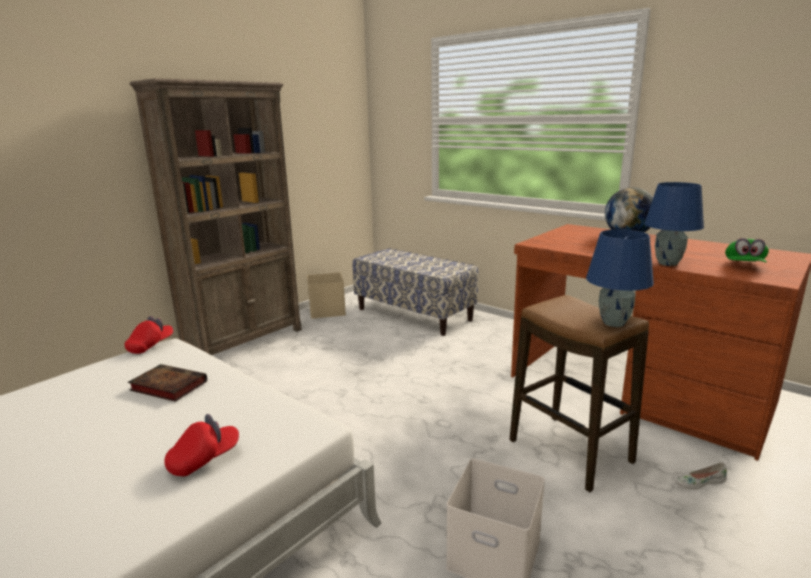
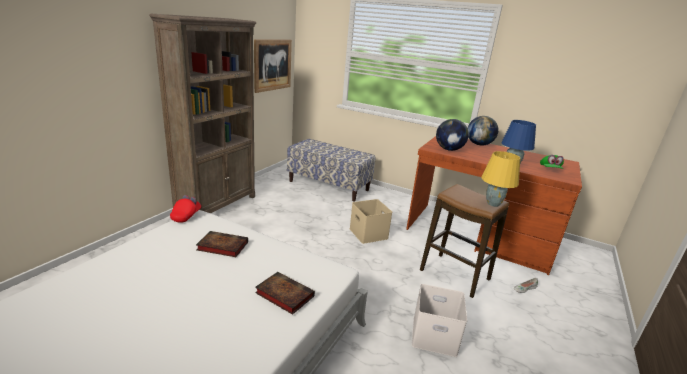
camera: 15 degrees left, 5 degrees up
red cap [164,414,239,477] -> book [255,272,315,315]
beige storage box [307,272,346,319] -> beige storage box moved to [350,199,392,244]
blue table lamp [586,229,654,327] -> yellow table lamp [481,151,520,207]
none -> picture [254,40,292,93]
none -> globe [436,119,469,151]

